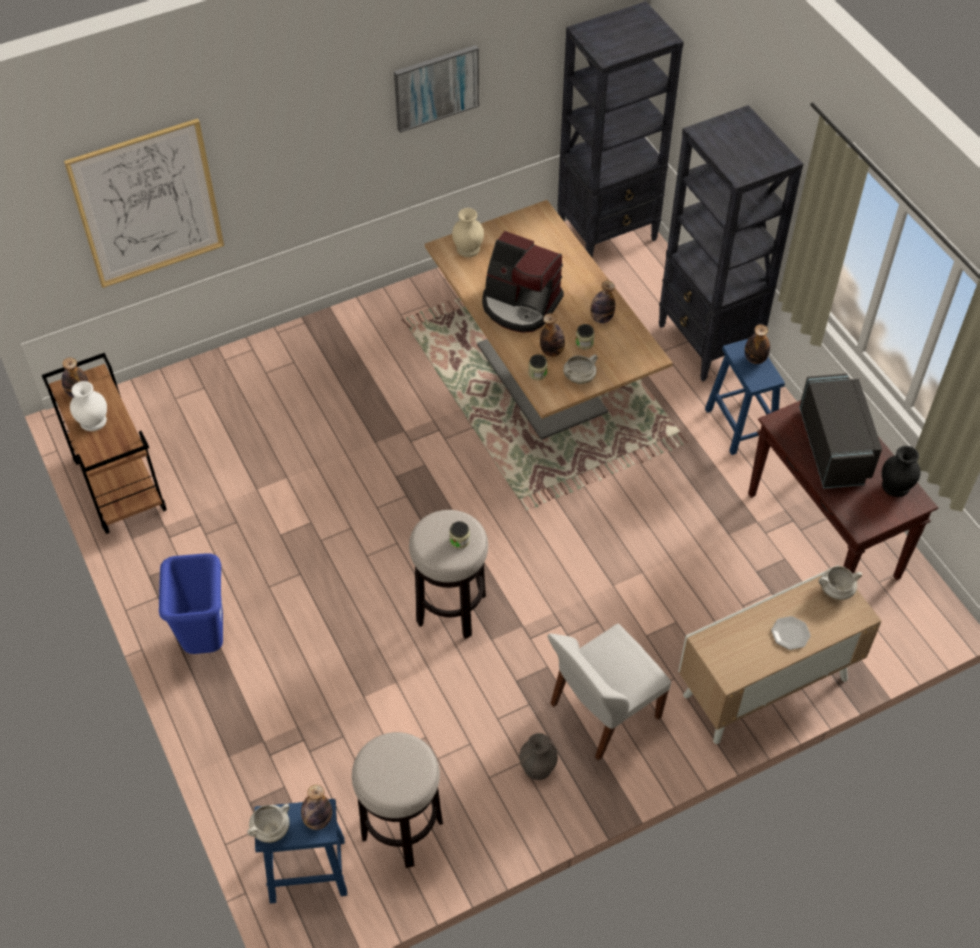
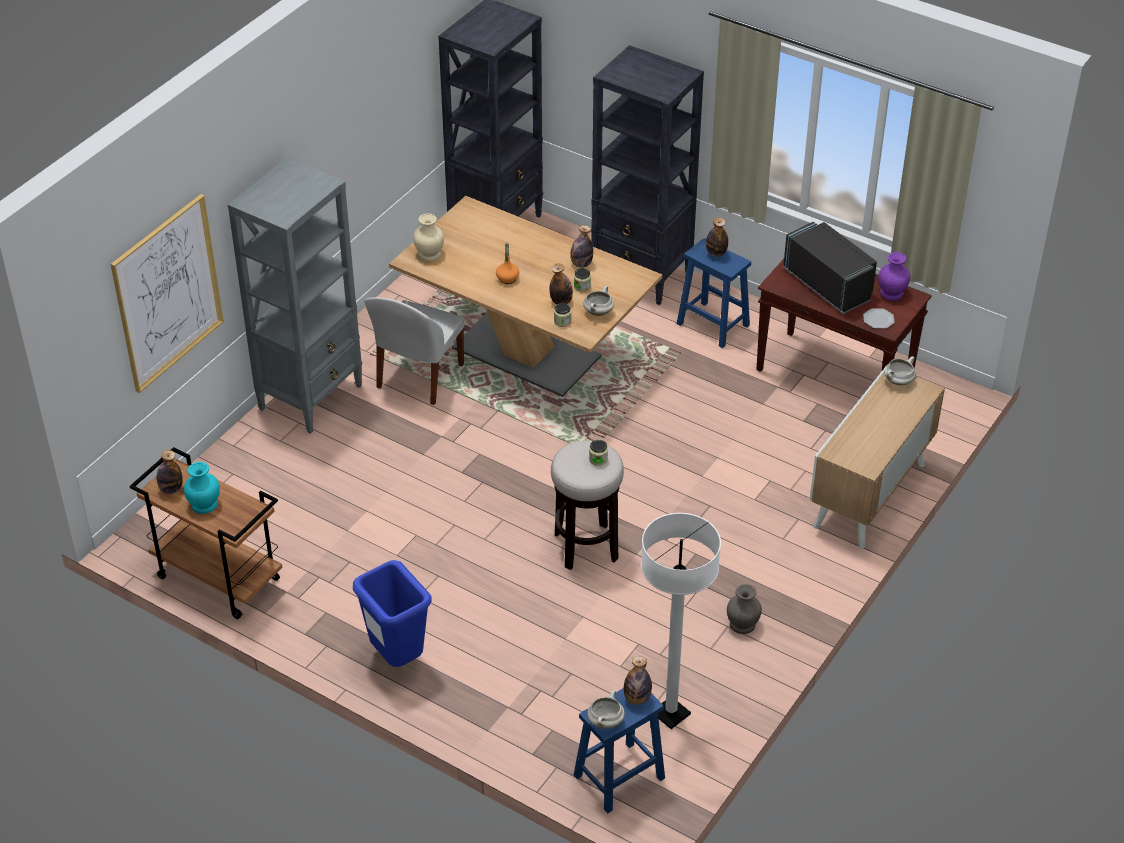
camera: 30 degrees left, 10 degrees down
white vase [70,381,107,431] -> turquoise vase [184,462,220,514]
stool [352,732,443,868] -> white floor lamp [641,513,721,729]
picture [394,45,479,133] -> none
coffee machine [482,231,564,333] -> orange bottle [496,243,519,284]
white chair [548,624,671,760] -> white chair moved to [365,297,464,405]
plate [771,616,811,650] -> plate moved to [863,308,895,329]
black vase [882,446,921,497] -> purple vase [878,252,910,301]
none -> grey bookcase [228,158,363,434]

